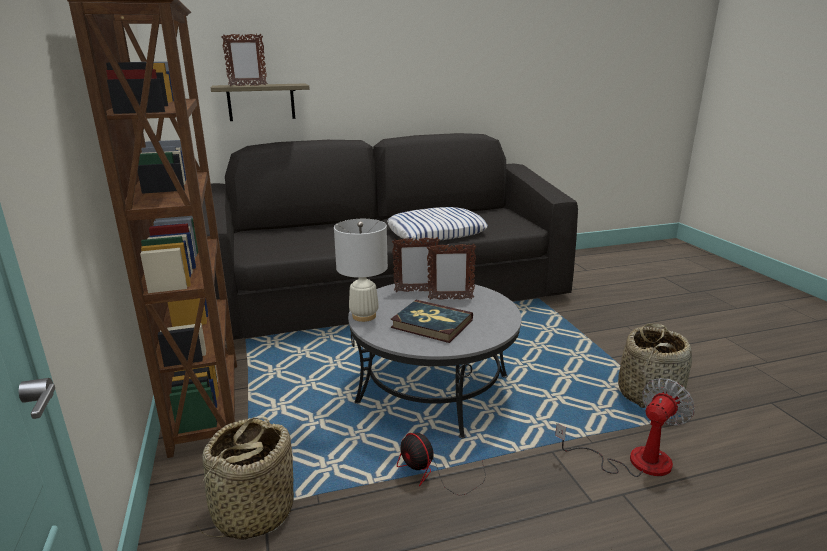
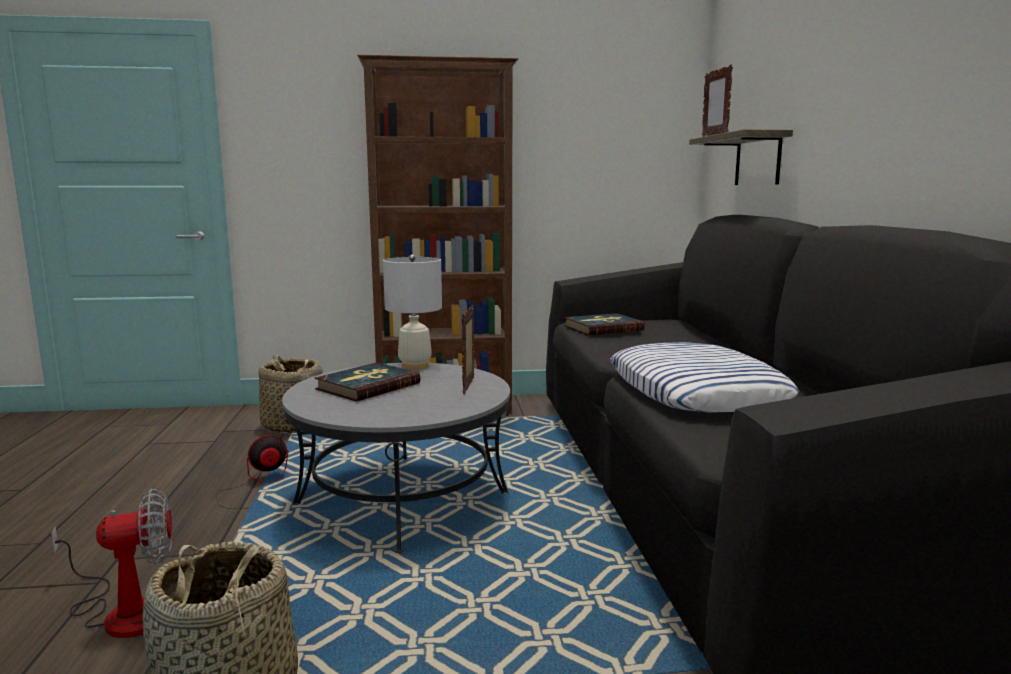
camera: 100 degrees right, 10 degrees down
picture frame [427,244,476,300] -> none
fan [555,378,695,477] -> fan turned 75 degrees counterclockwise [51,488,172,638]
none -> book [564,313,645,336]

